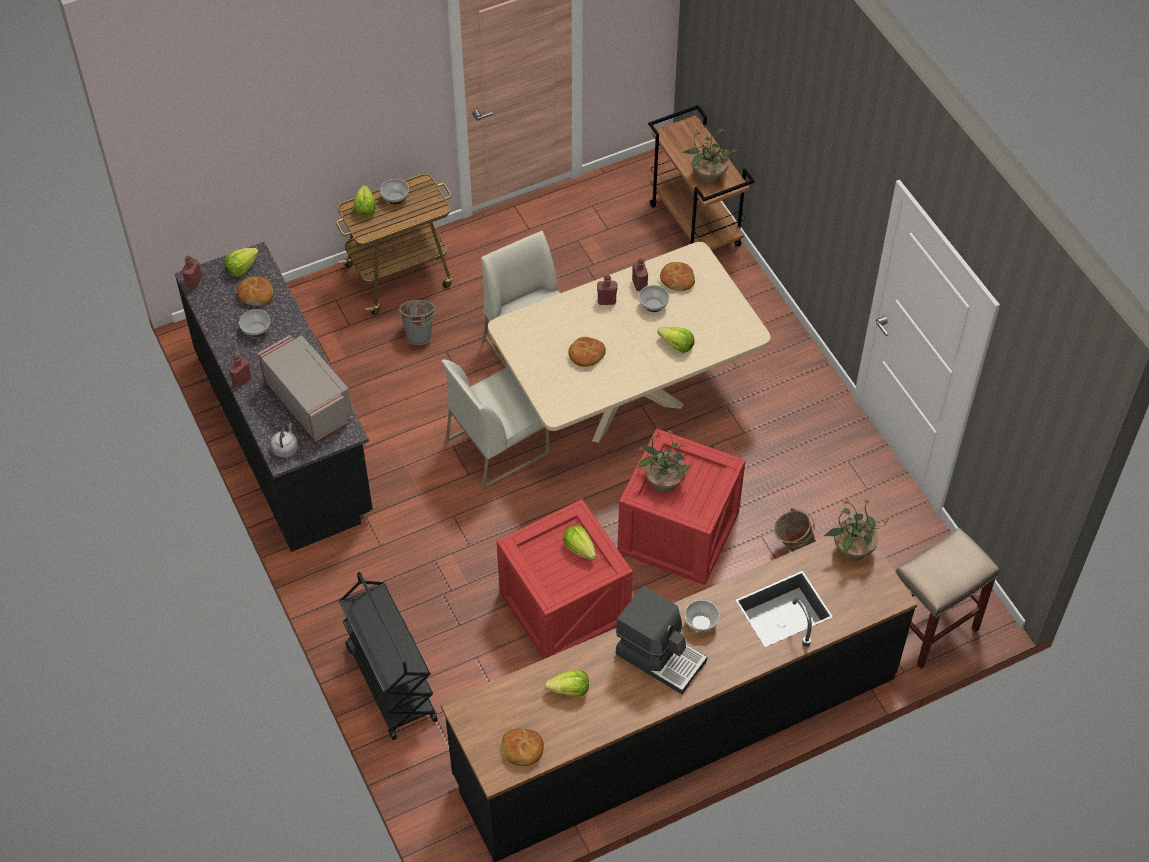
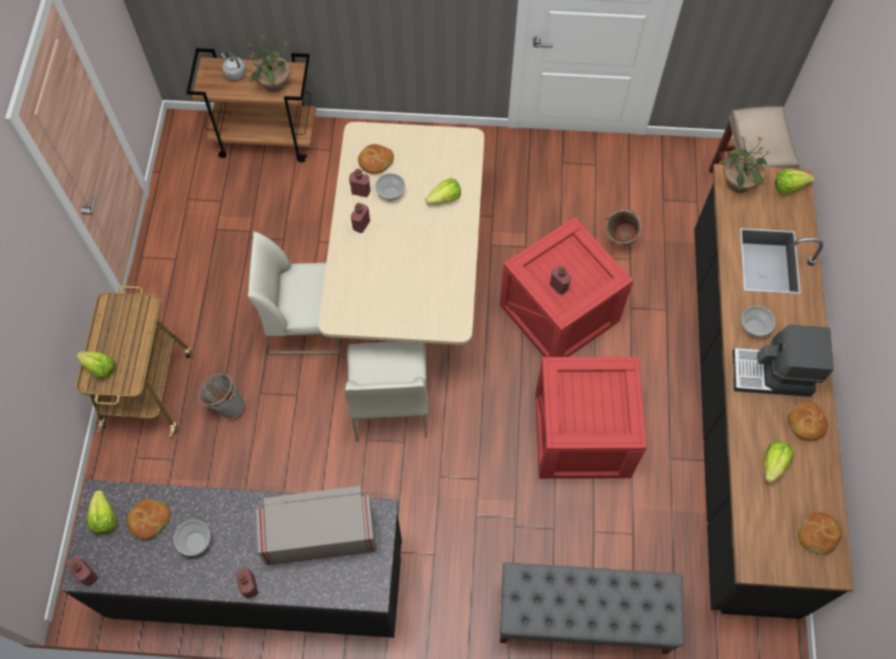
camera: 60 degrees left, 10 degrees up
grey kettle [270,423,298,458] -> grey kettle moved to [221,52,246,80]
black cart [339,572,438,740] -> grey bench [500,562,685,654]
bowl [380,179,409,205] -> none
lettuce [563,525,596,560] -> lettuce moved to [775,170,814,194]
bread [568,337,606,367] -> bread moved to [788,401,828,441]
coffee machine [616,586,707,694] -> coffee machine turned 150 degrees counterclockwise [732,324,834,397]
potted plant [638,430,690,493] -> red bottle [550,266,571,295]

